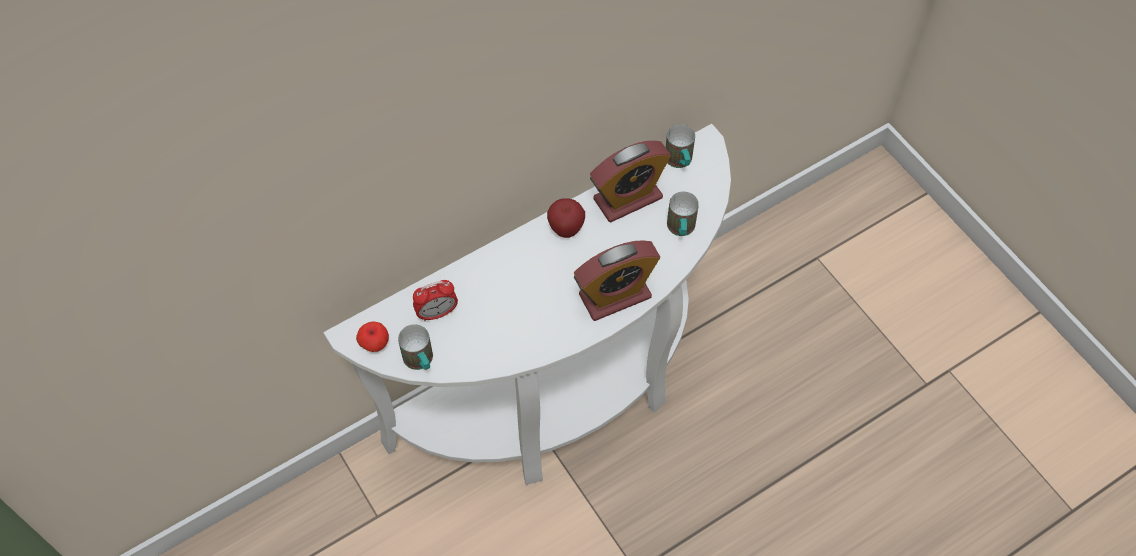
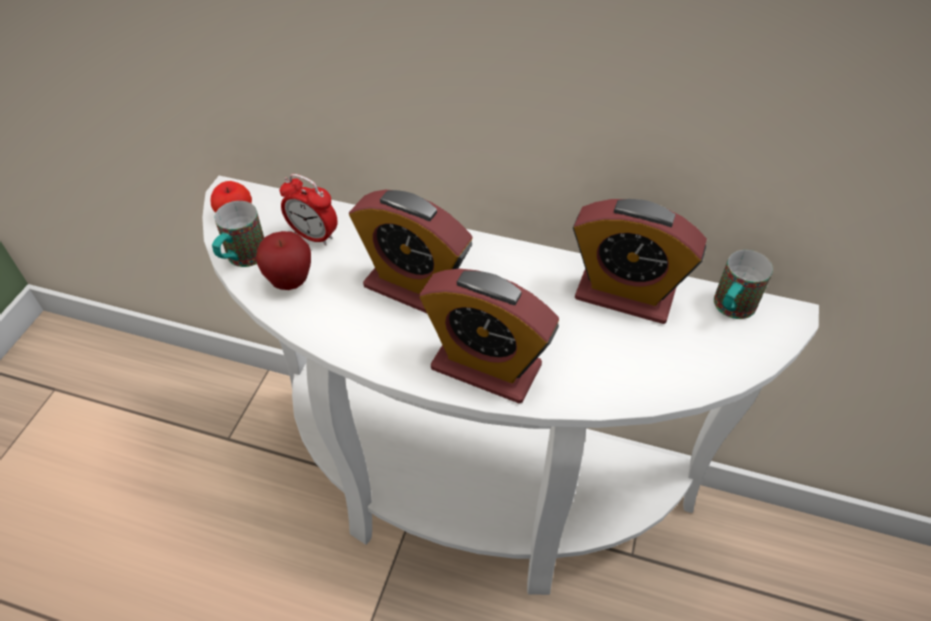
camera: 50 degrees right, 10 degrees down
apple [547,198,585,238] -> apple moved to [256,231,311,290]
mug [667,192,699,236] -> none
none -> alarm clock [349,190,473,313]

